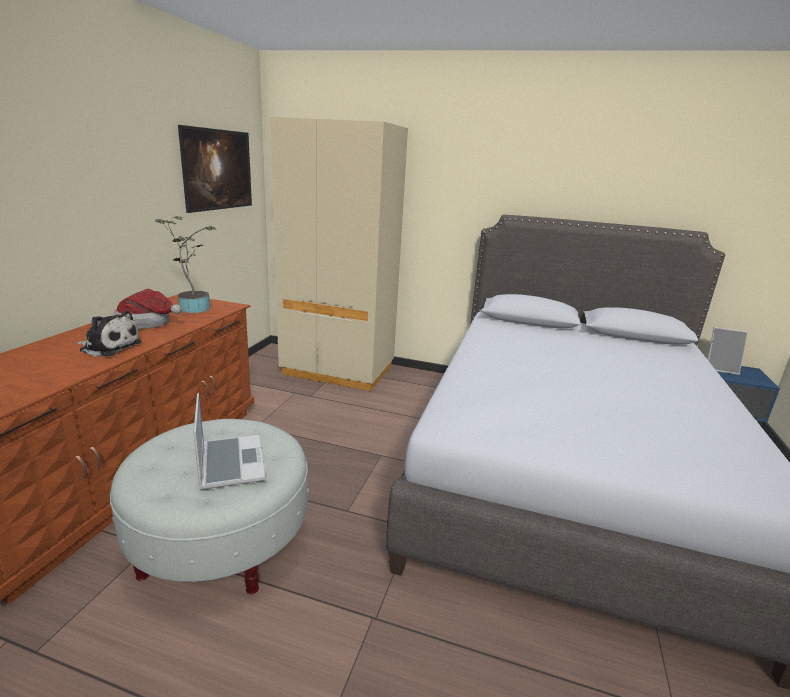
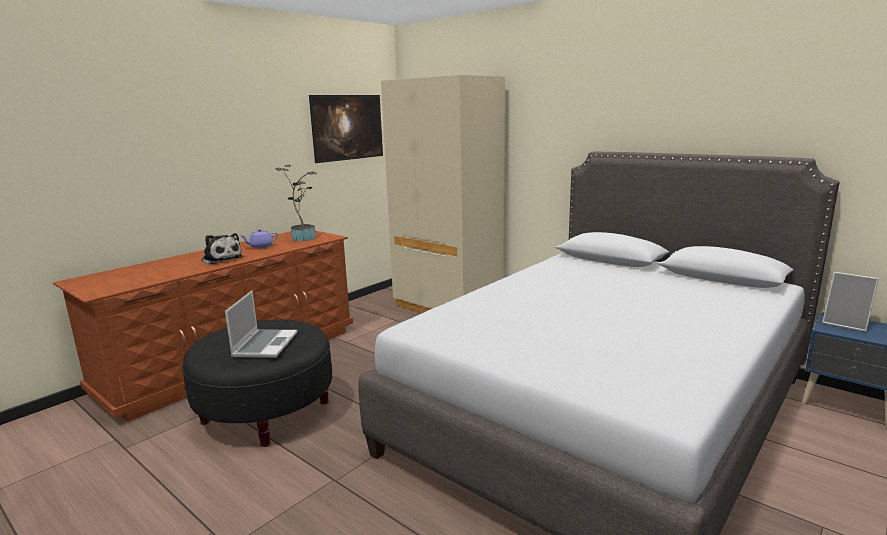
camera: 25 degrees right, 5 degrees down
white ottoman [110,419,309,594] -> black ottoman [182,319,332,447]
hat [113,289,182,329] -> purple teapot [240,229,278,248]

